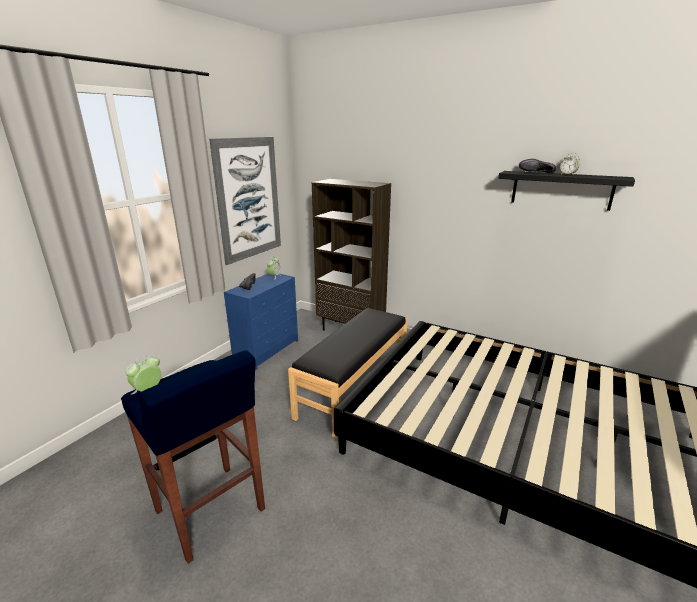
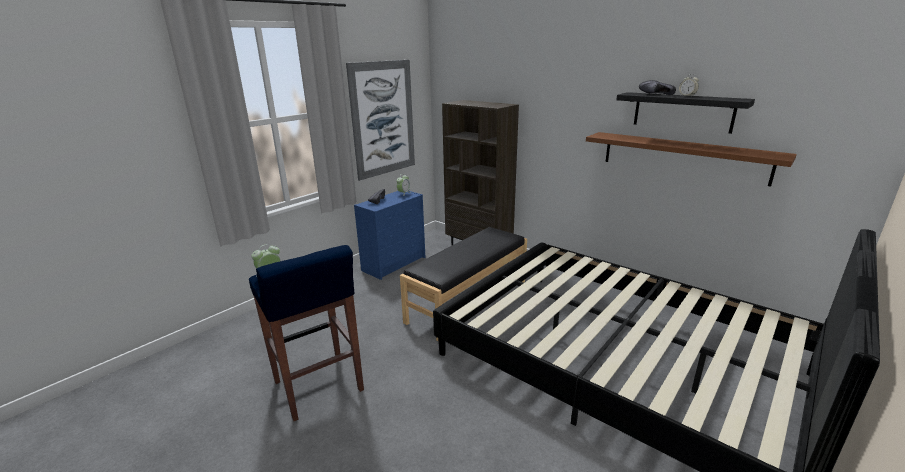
camera: 10 degrees right, 0 degrees up
none -> brown shelf [586,132,797,187]

